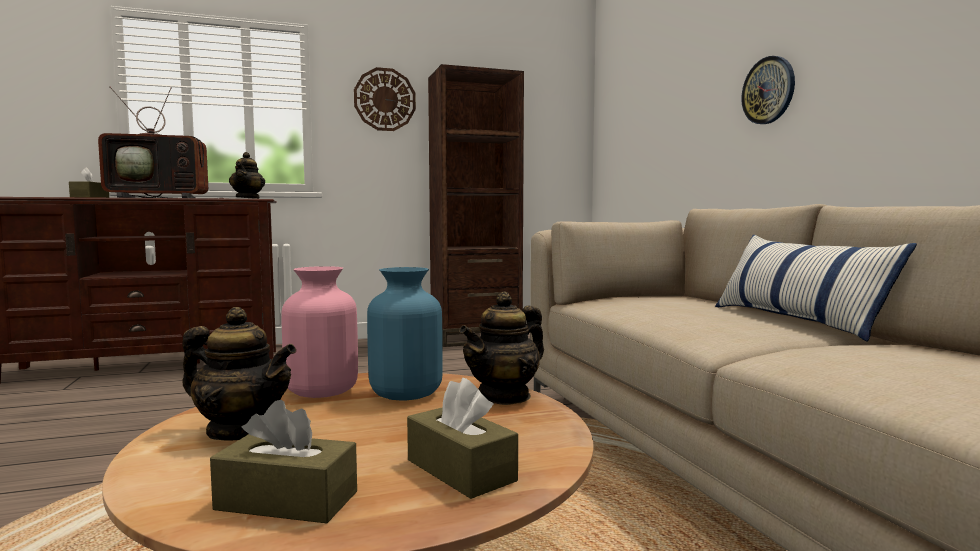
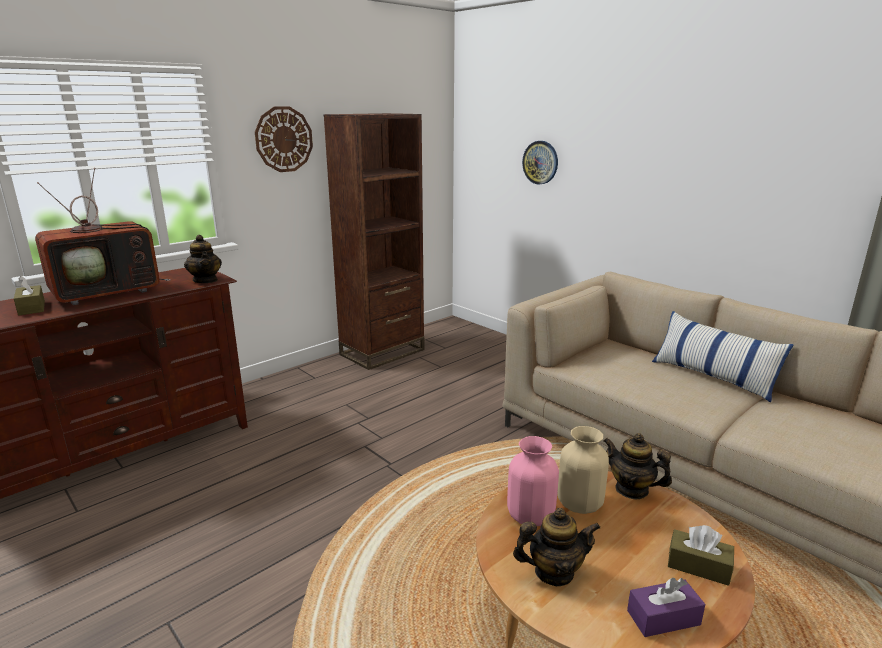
camera: 25 degrees left, 15 degrees up
brown tissue box [210,400,357,523] -> purple tissue box [627,578,705,637]
blue vase [367,267,443,401] -> beige vase [557,426,609,514]
teapot [459,291,544,405] -> teapot turned 105 degrees clockwise [603,433,672,499]
wall clock [741,56,795,124] -> wall clock moved to [522,141,558,185]

